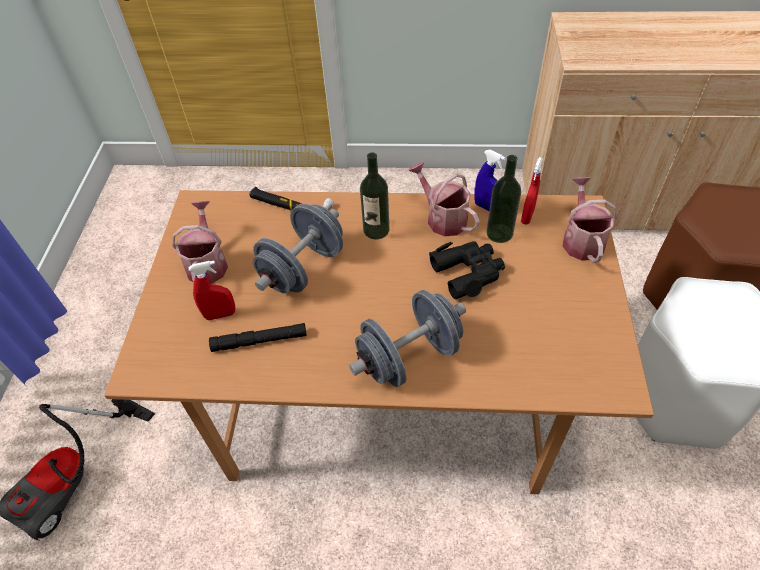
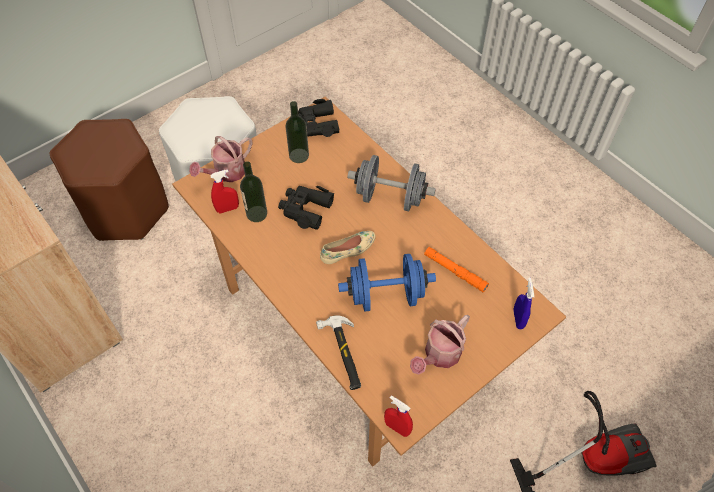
camera: 135 degrees left, 5 degrees up
red spray bottle [189,261,235,320] -> red spray bottle moved to [384,395,413,437]
black flashlight [209,323,307,352] -> orange flashlight [424,247,489,292]
grey dumbbell [253,204,343,293] -> blue dumbbell [338,254,436,311]
bottle [360,152,389,239] -> bottle moved to [285,101,309,163]
watering can [408,162,480,236] -> none
blue spray bottle [474,150,506,211] -> blue spray bottle moved to [513,278,534,329]
none -> black binoculars [298,99,340,137]
none -> beige shoe [320,231,376,264]

